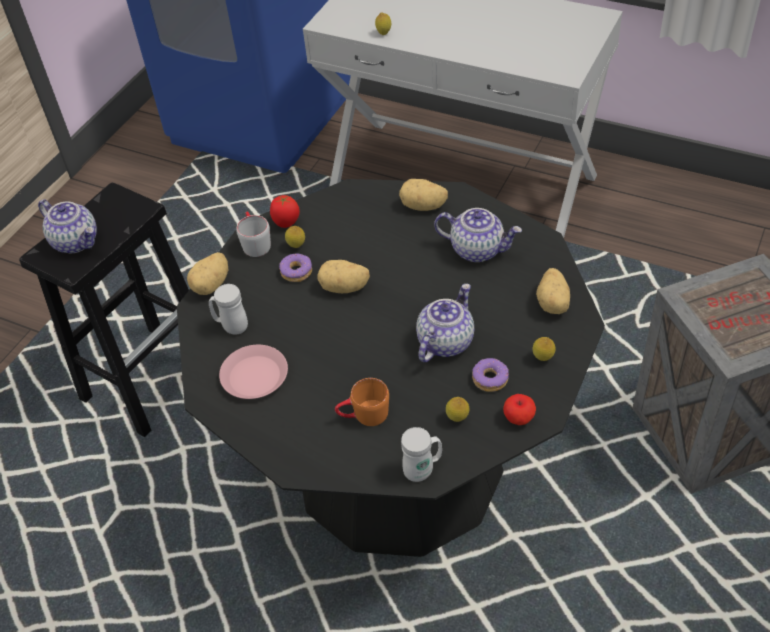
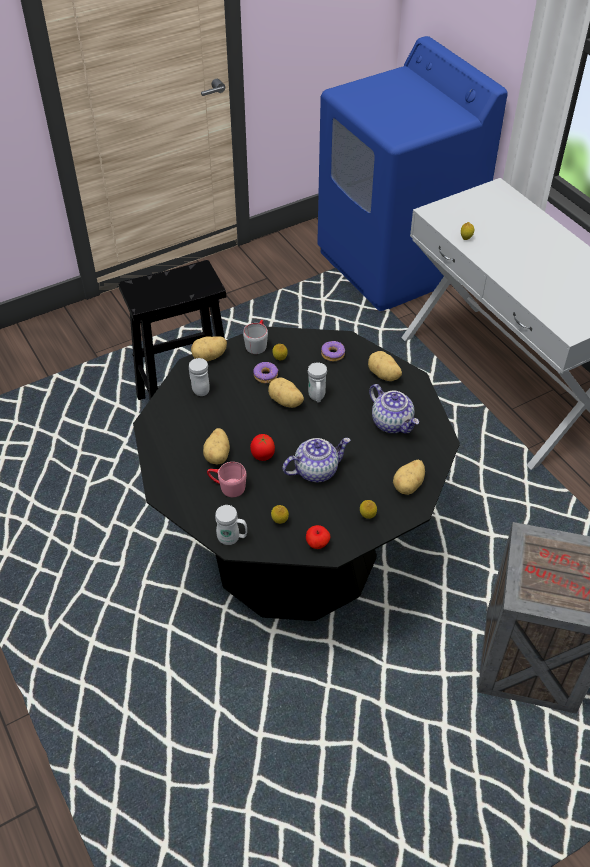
camera: 30 degrees right, 0 degrees up
teapot [38,199,97,253] -> none
pink plate [219,345,288,399] -> none
tomato [270,195,300,228] -> tomato moved to [250,434,275,461]
orange mug [335,378,389,426] -> pink mug [207,462,246,497]
donut [472,358,509,392] -> donut moved to [321,341,345,361]
none -> potato [203,428,230,465]
none -> white mug [308,362,327,402]

